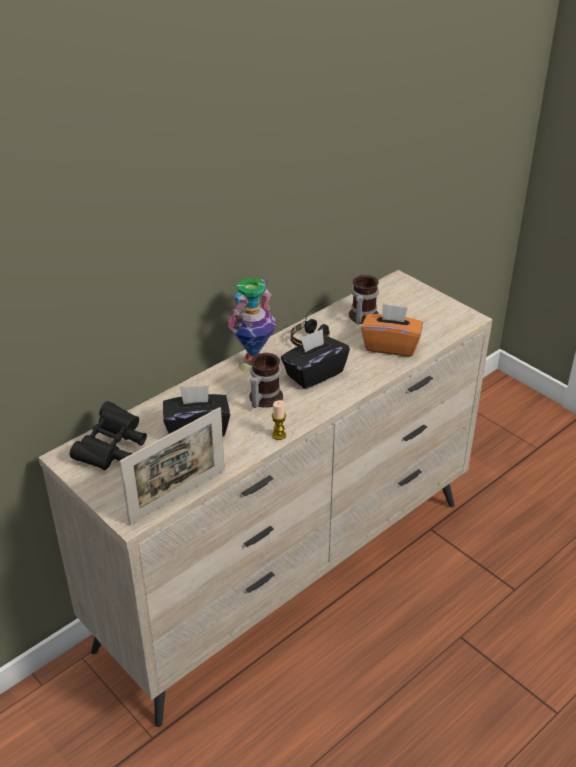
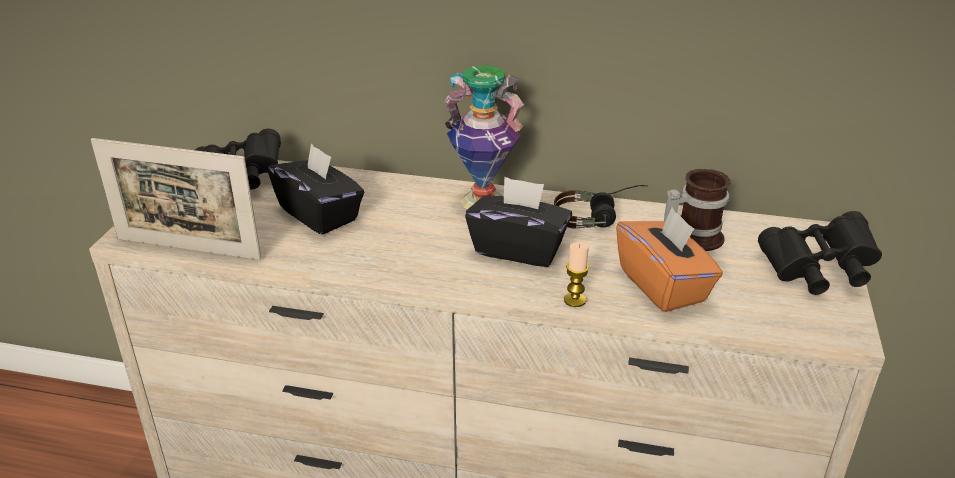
camera: 55 degrees right, 5 degrees down
mug [249,353,283,408] -> none
candle [272,400,286,440] -> candle moved to [564,242,589,307]
none -> black binoculars [758,211,882,295]

